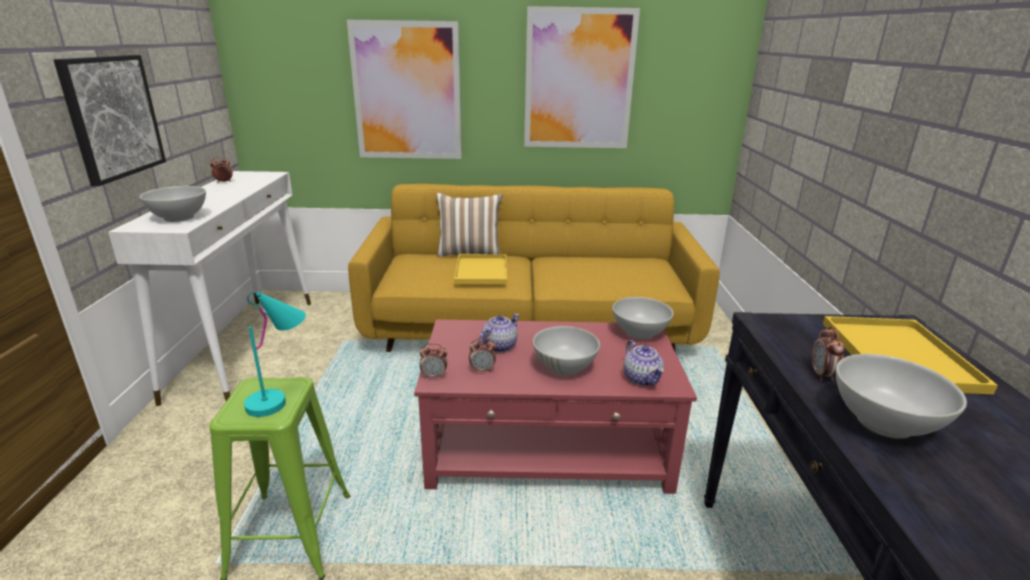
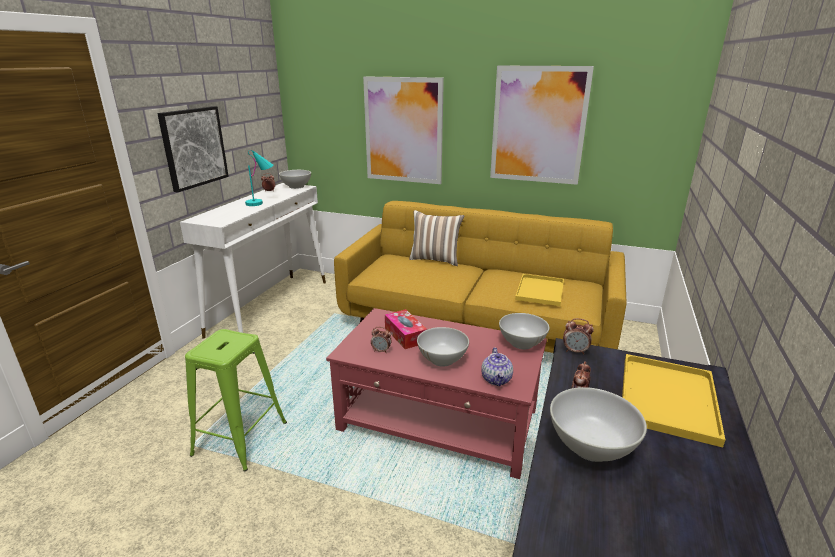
camera: 20 degrees right, 0 degrees up
white bowl [139,186,206,222] -> white bowl moved to [279,170,311,189]
turquoise table lamp [244,292,306,417] -> turquoise table lamp moved to [245,150,273,206]
alarm clock [420,343,447,379] -> alarm clock moved to [563,318,594,355]
yellow tray [454,254,507,284] -> yellow tray moved to [515,274,564,306]
teapot [479,314,520,352] -> tissue box [385,309,427,349]

